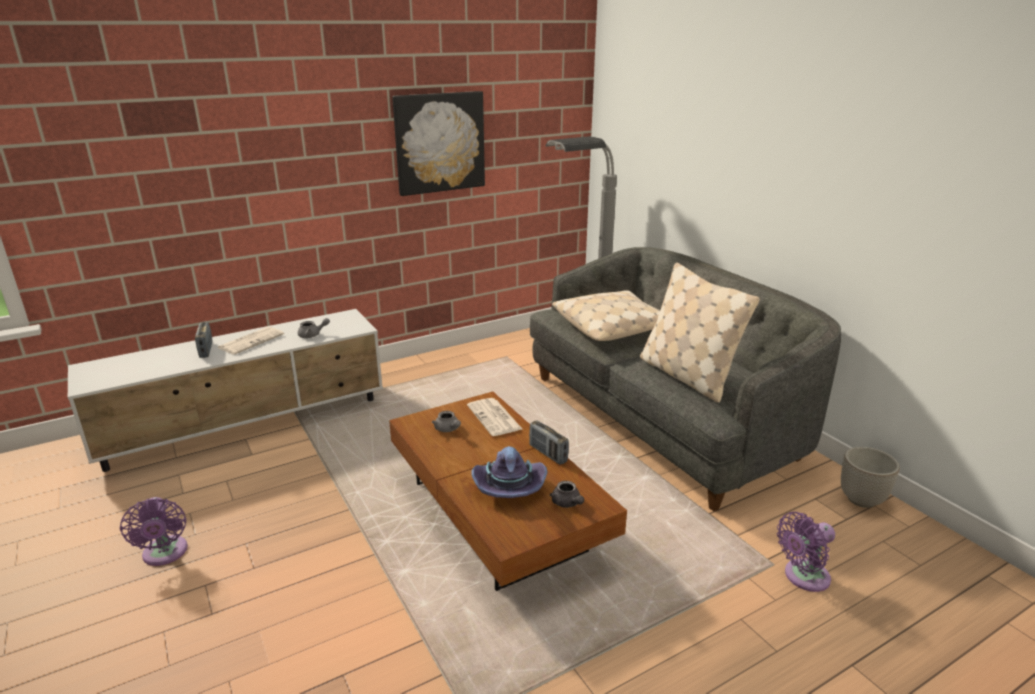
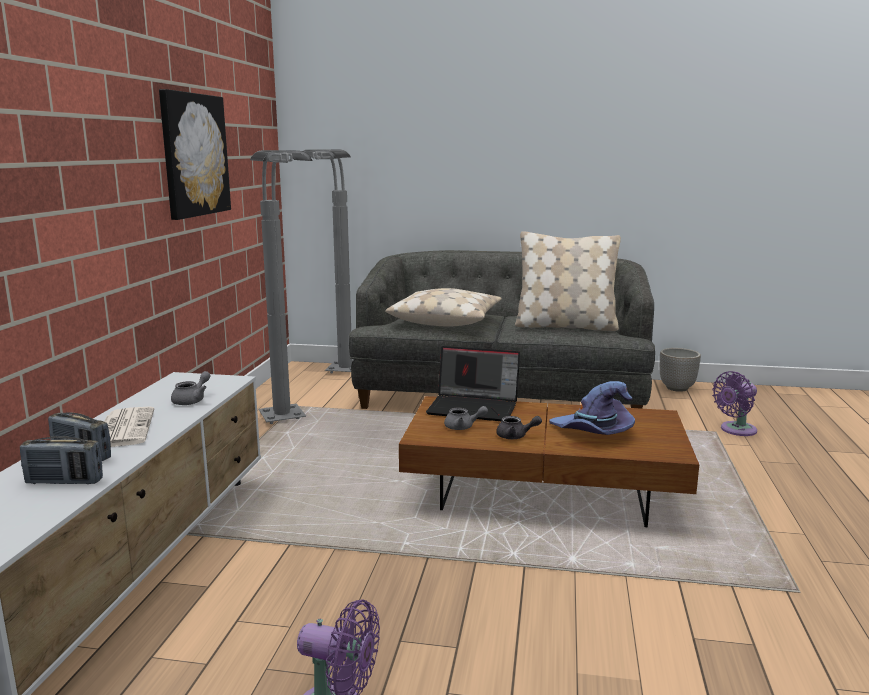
camera: 50 degrees left, 10 degrees down
newspaper [467,398,522,436] -> laptop [426,346,520,421]
radio [529,421,569,465] -> radio moved to [20,436,103,484]
grey teapot [550,481,584,508] -> grey teapot moved to [496,416,542,439]
purple fan [777,512,835,592] -> purple fan turned 45 degrees clockwise [712,371,757,436]
none -> grey floor lamp [250,150,313,424]

